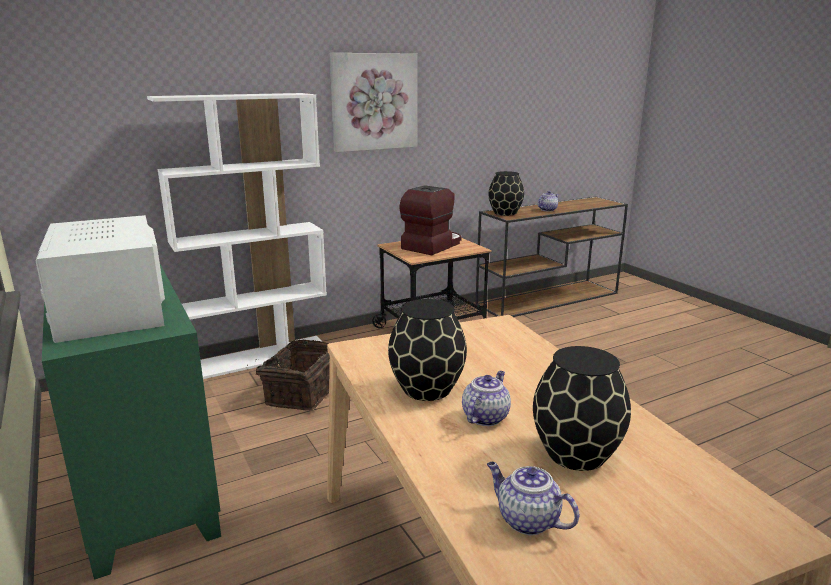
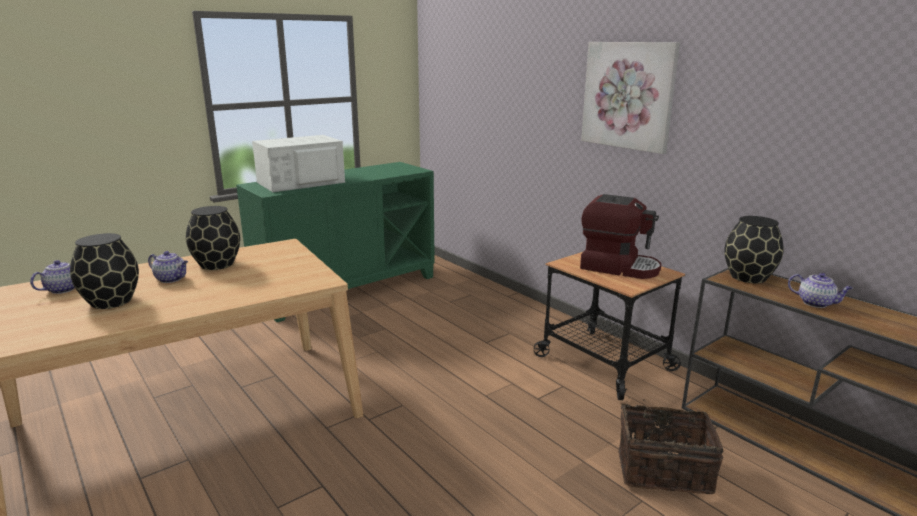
camera: 80 degrees right, 0 degrees up
white bookcase [147,93,327,379] -> none
basket [247,340,330,411] -> basket moved to [618,397,724,494]

